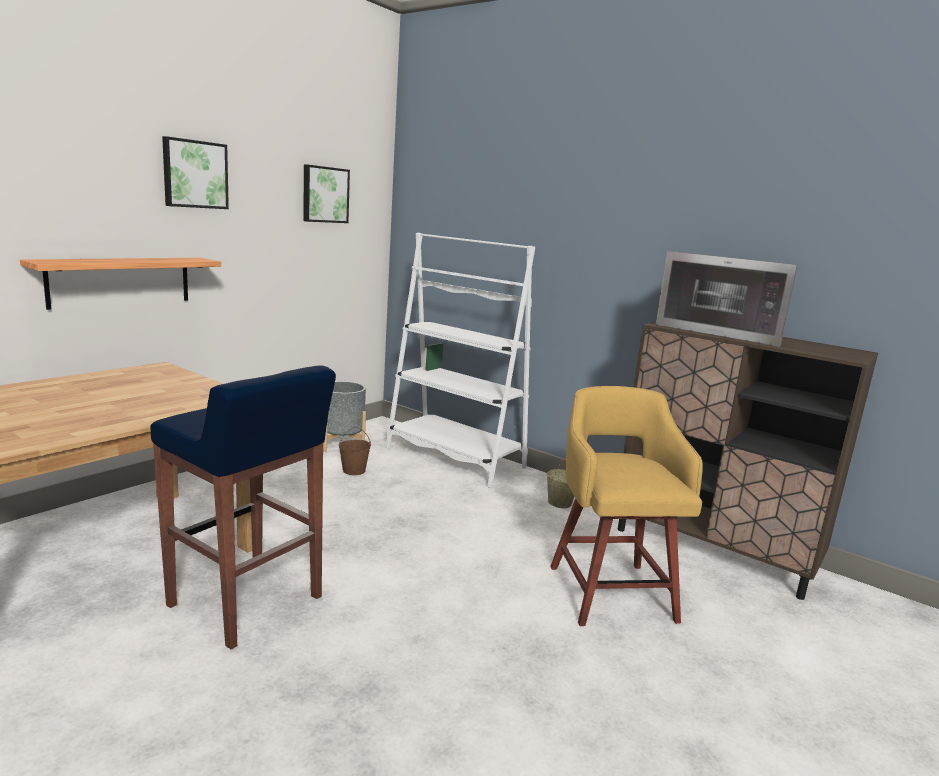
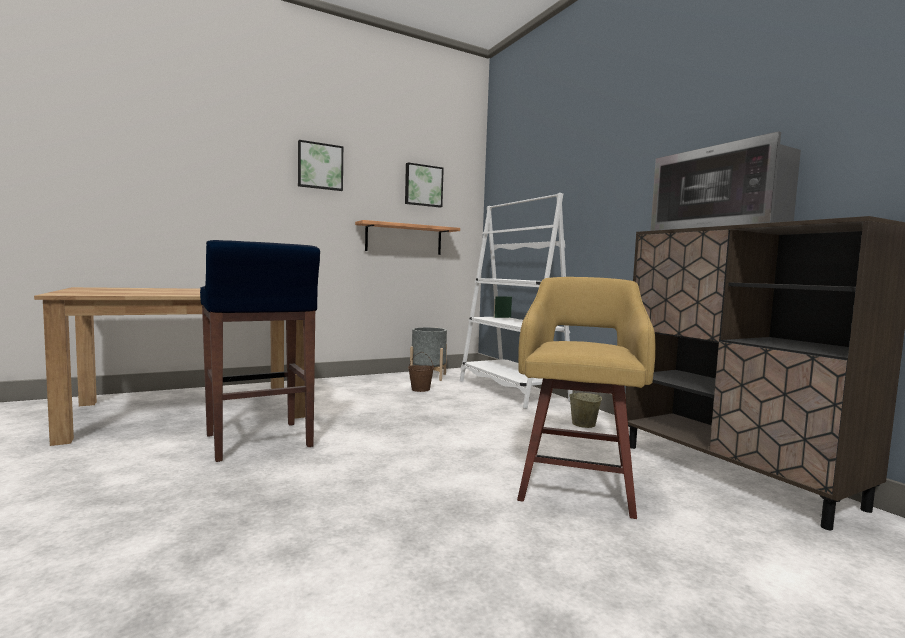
camera: 25 degrees right, 10 degrees down
shelf [20,258,221,310] -> shelf moved to [355,220,460,255]

